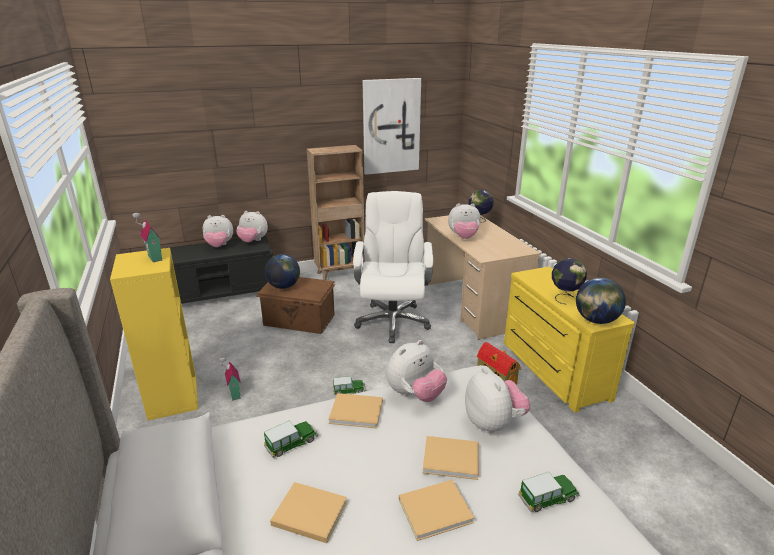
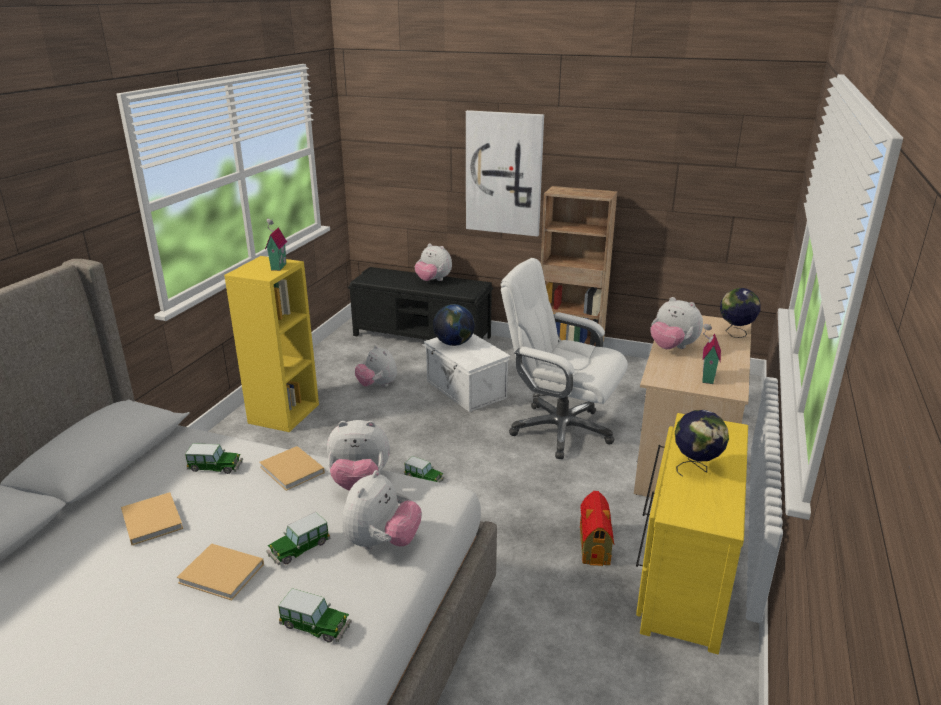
camera: 40 degrees right, 0 degrees up
toy house [219,358,241,400] -> toy house moved to [702,324,721,384]
plush toy [236,211,268,243] -> plush toy moved to [355,345,397,387]
brown storage box [256,277,335,334] -> white storage box [422,334,510,412]
white office chair [353,191,433,343] -> white office chair turned 105 degrees counterclockwise [501,258,628,459]
picture [363,78,421,175] -> picture moved to [466,110,544,236]
beige book [423,436,479,480] -> toy car [267,512,330,565]
globe [576,278,626,324] -> none

